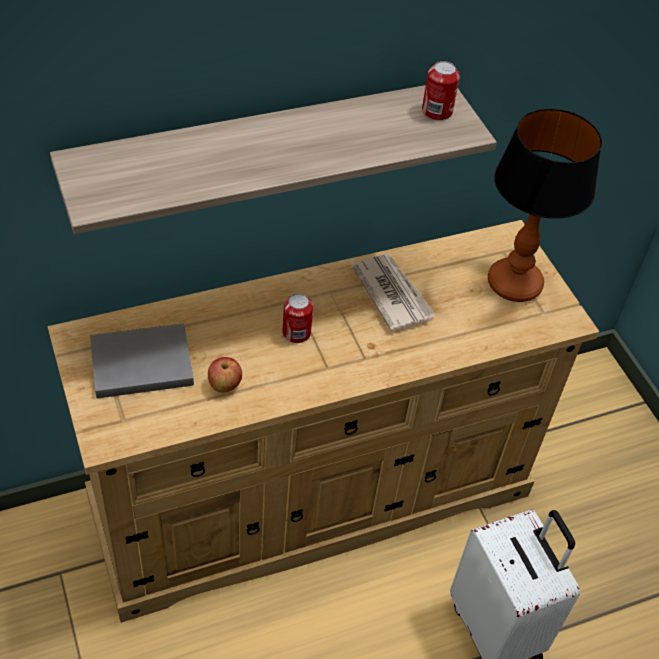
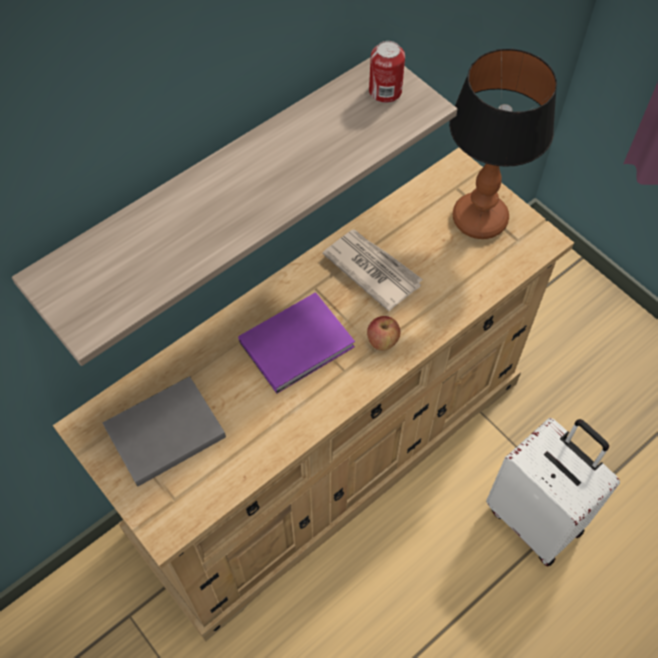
camera: 15 degrees left, 10 degrees up
apple [208,357,242,393] -> apple moved to [367,316,400,351]
can [282,293,313,343] -> purple book [238,292,355,394]

